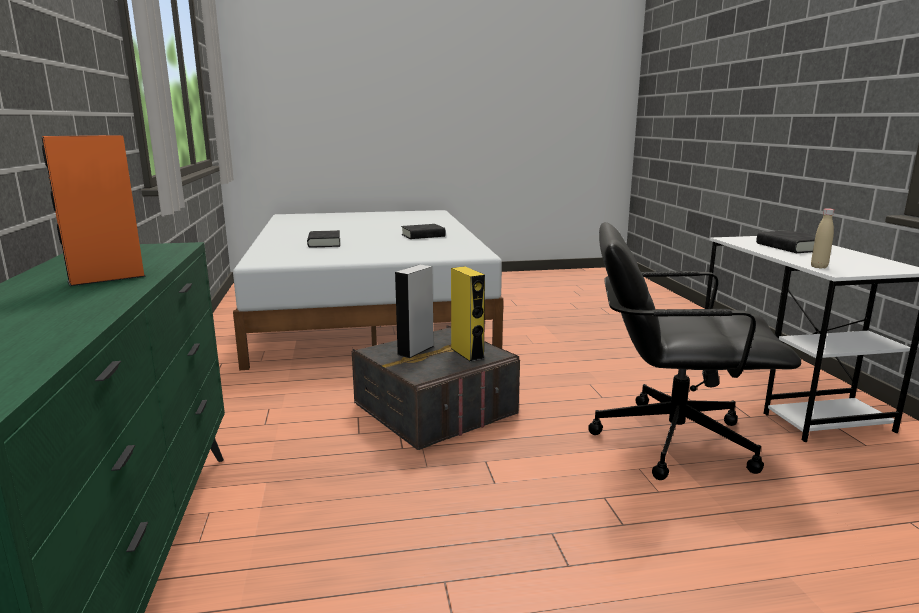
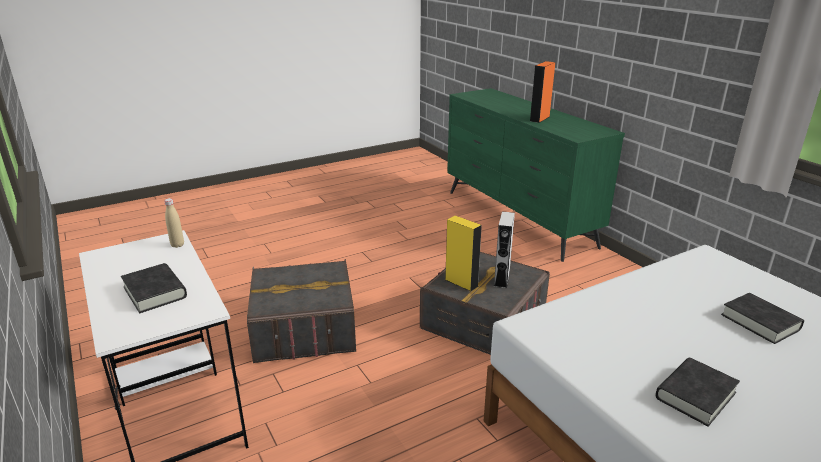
camera: 160 degrees right, 10 degrees up
black office chair [588,222,801,480] -> grey storage box [247,259,356,363]

